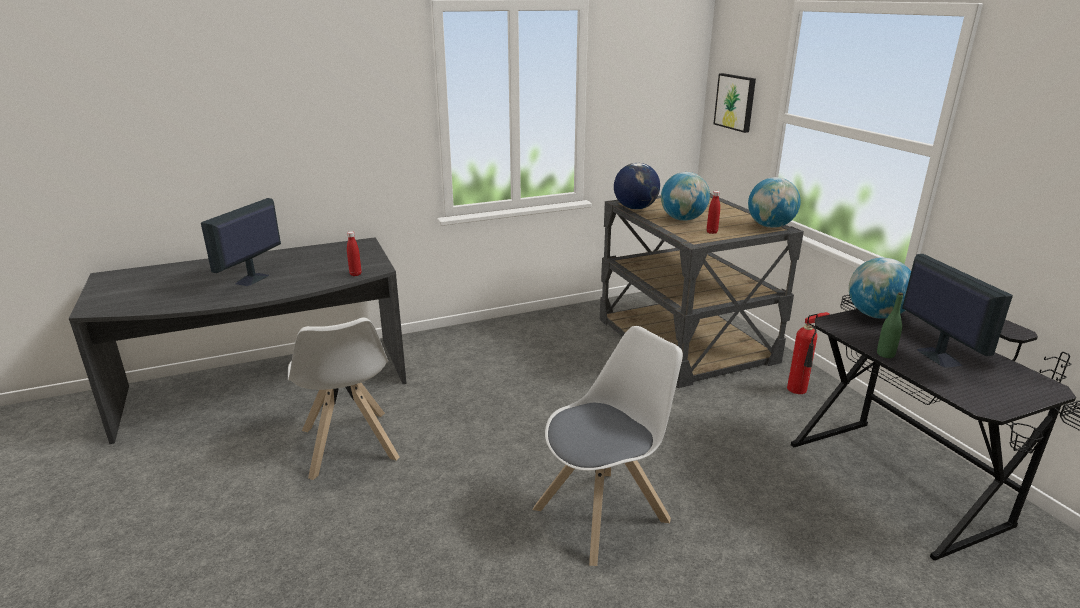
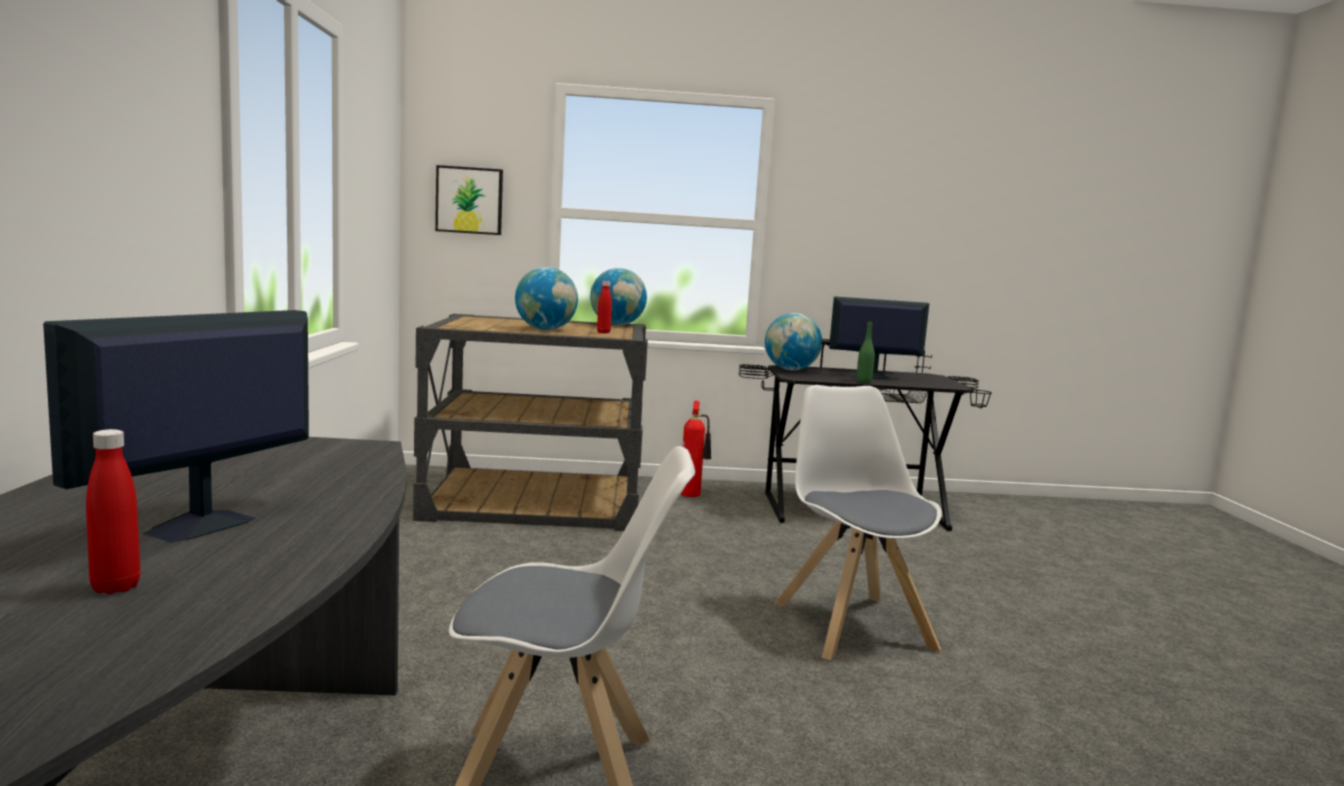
camera: 70 degrees left, 15 degrees down
monitor [201,198,281,286] -> monitor turned 75 degrees clockwise [43,310,309,543]
red bottle [347,231,362,276] -> red bottle moved to [86,429,140,594]
globe [614,163,660,209] -> none

